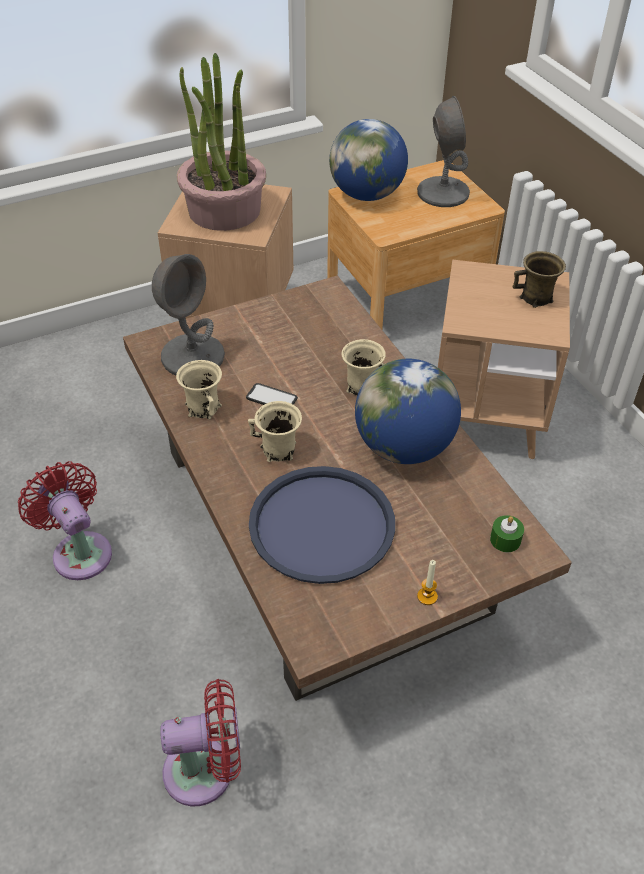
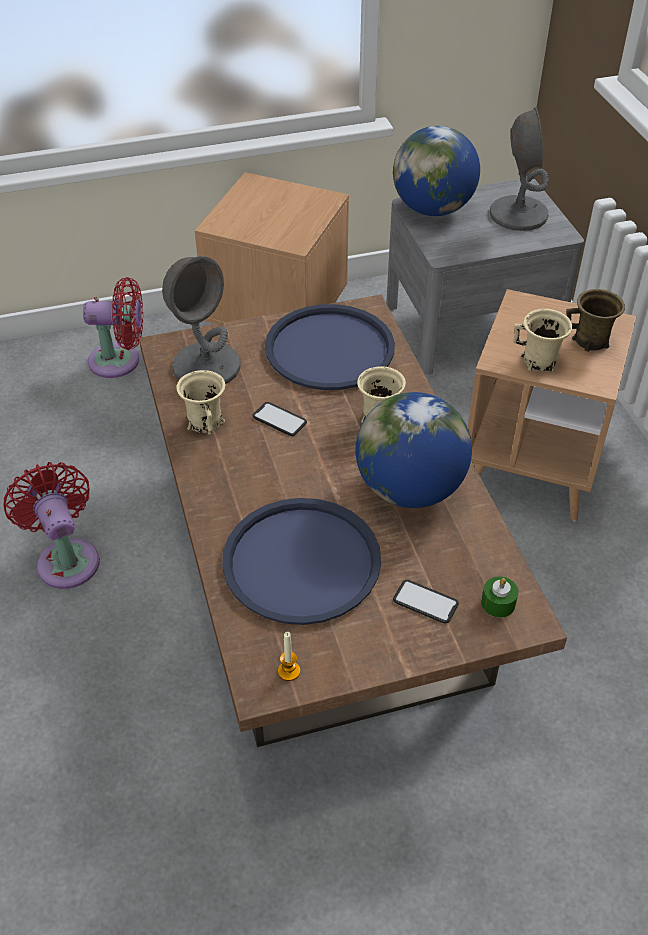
camera: 10 degrees right, 0 degrees up
red fan [160,679,241,806] -> red fan moved to [83,277,143,378]
potted plant [177,53,266,231] -> none
beige mug [248,401,302,462] -> beige mug moved to [513,309,572,371]
brown nightstand [327,160,505,329] -> grey nightstand [386,179,584,375]
candle [417,560,438,605] -> candle moved to [278,632,300,681]
none -> blue tray [265,304,395,390]
none -> phone [393,580,459,623]

